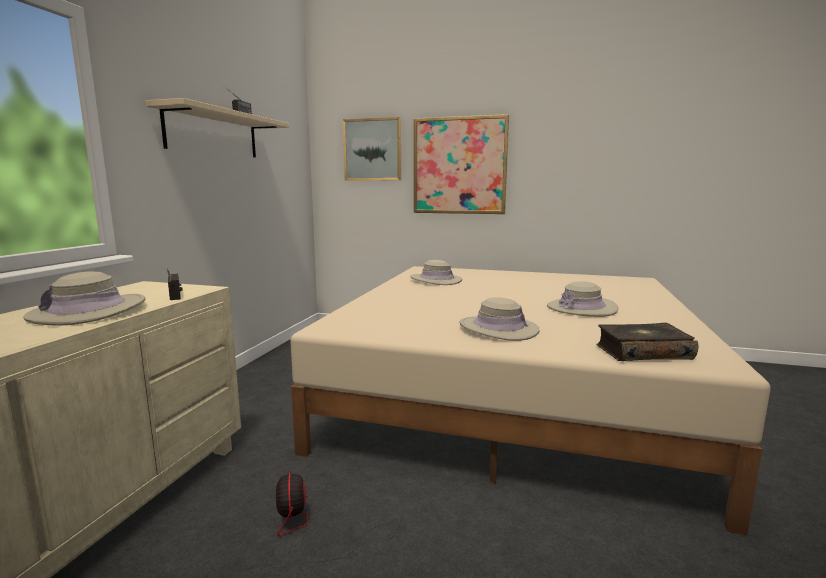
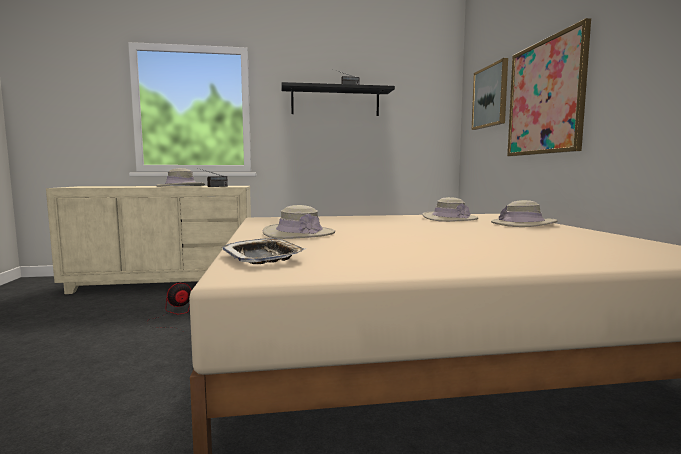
camera: 65 degrees right, 5 degrees down
beige shelf [146,98,289,158] -> black shelf [281,82,395,116]
beige hat [547,281,618,317] -> beige hat moved to [491,200,558,227]
book [596,323,698,361] -> tray [222,238,306,264]

